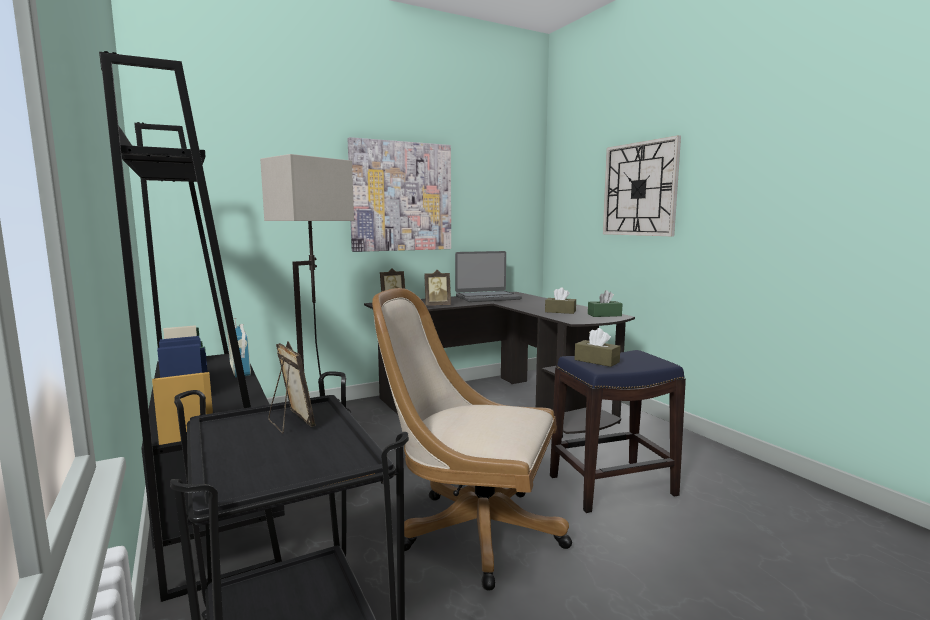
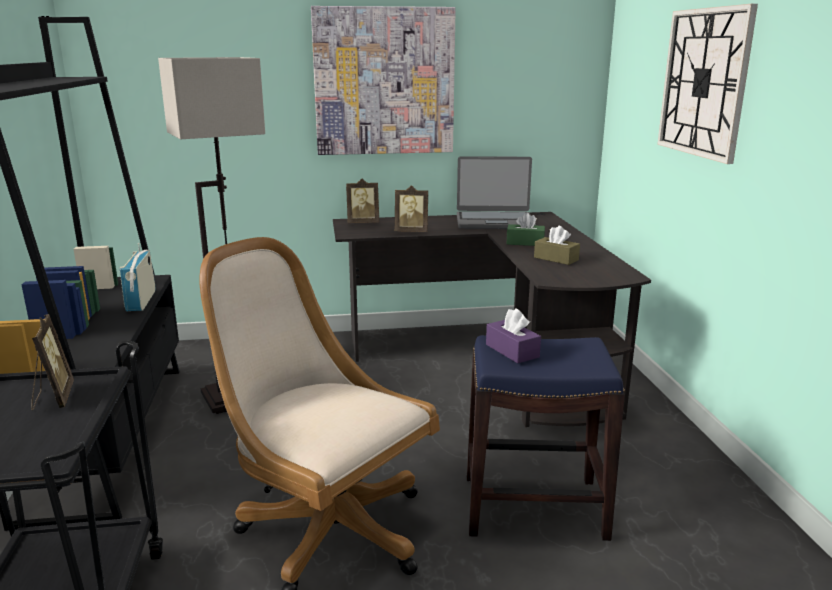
camera: 20 degrees right, 10 degrees up
brown tissue box [575,328,621,367] -> purple tissue box [486,308,541,363]
green tissue box [588,290,622,317] -> green tissue box moved to [506,213,545,246]

